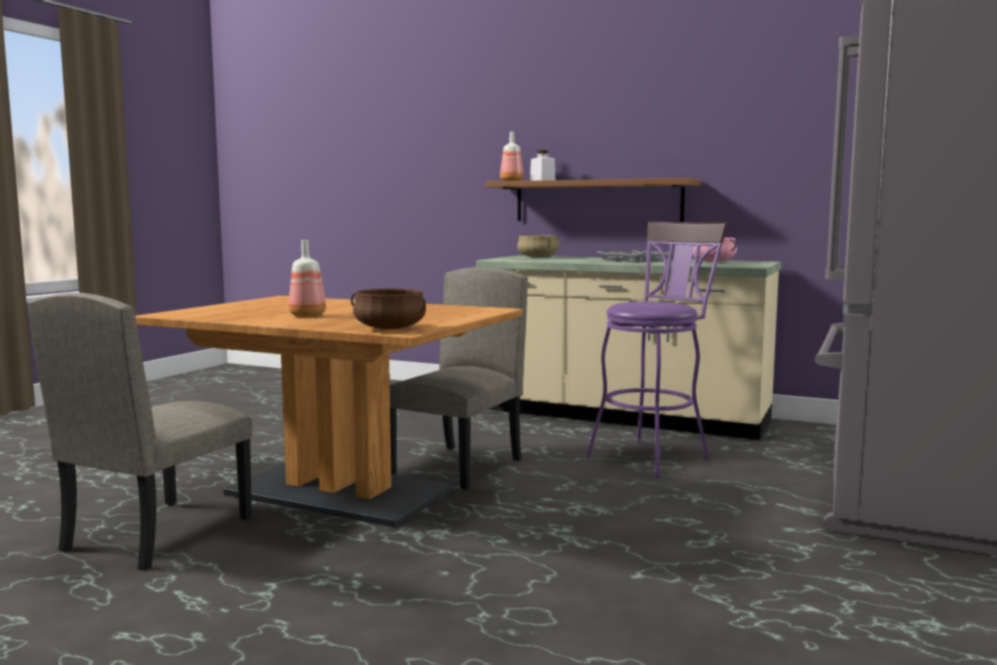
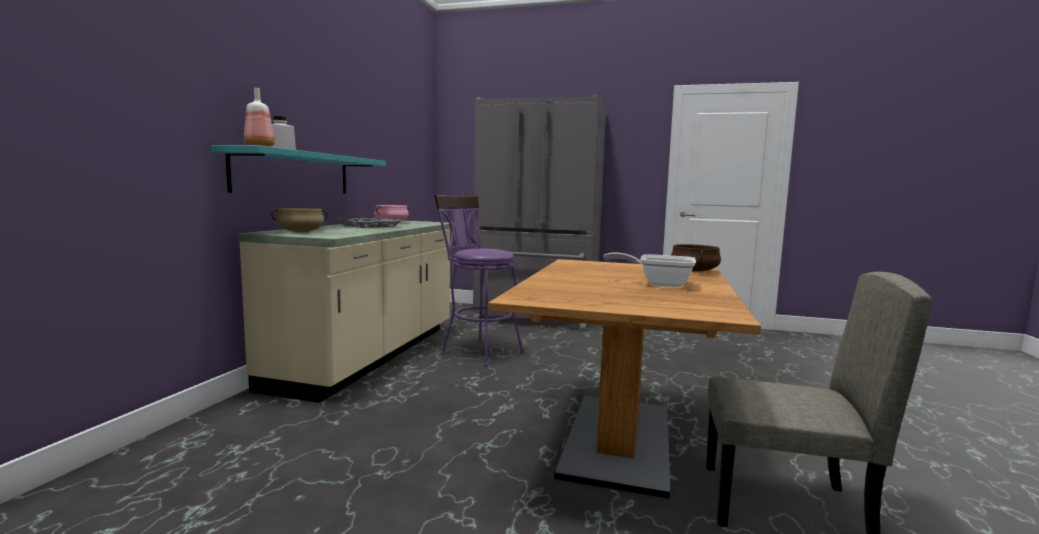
camera: 100 degrees left, 0 degrees up
bottle [289,240,326,317] -> frying pan [603,252,696,287]
beige chair [390,267,528,490] -> none
brown shelf [486,178,701,222] -> turquoise shelf [211,145,386,193]

